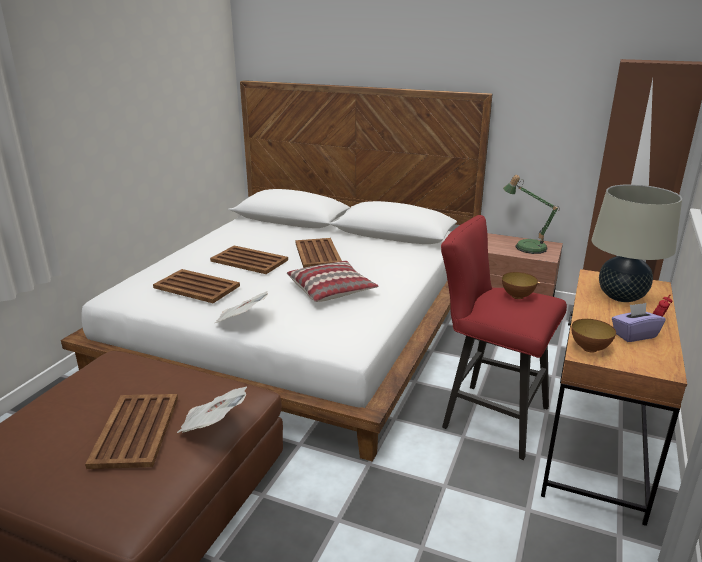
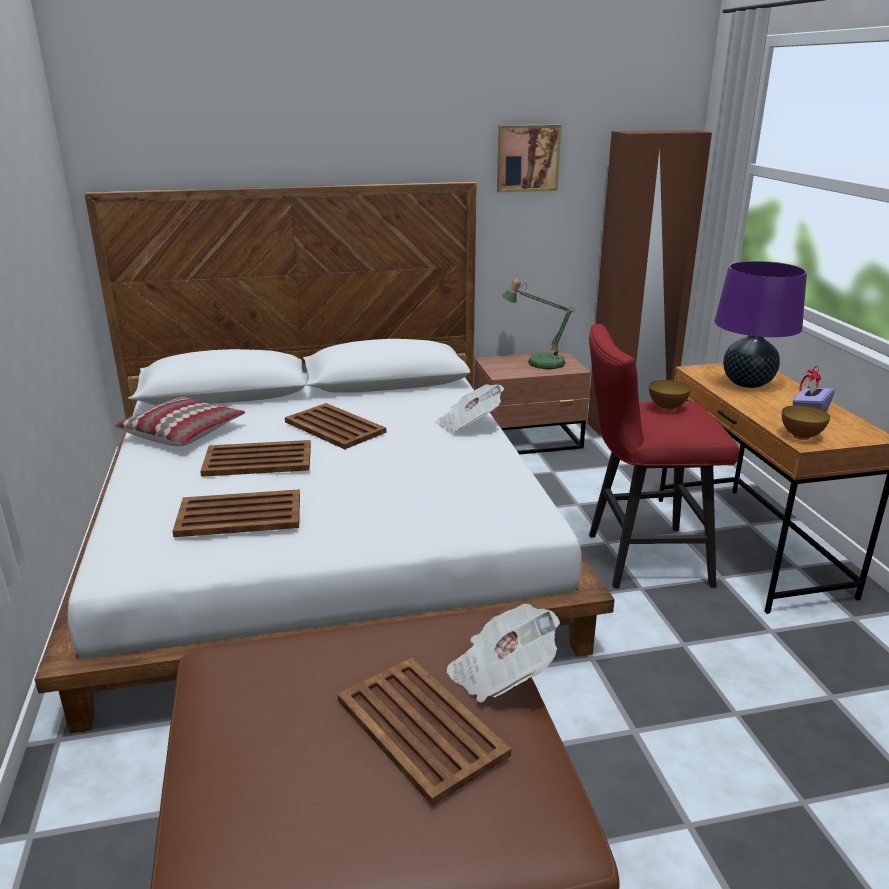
camera: 35 degrees left, 0 degrees up
newspaper [215,291,268,323] -> newspaper moved to [436,384,504,432]
pillow [287,261,378,302] -> pillow moved to [115,396,245,446]
beige table lamp [592,184,682,302] -> purple table lamp [715,261,807,388]
none -> picture [497,124,562,192]

